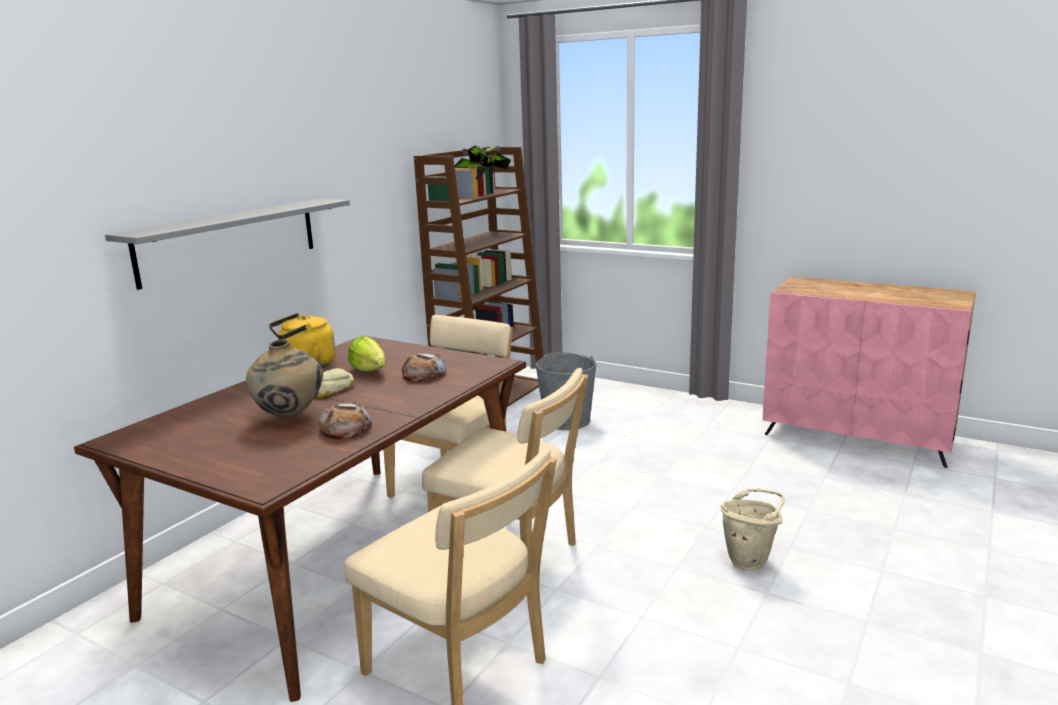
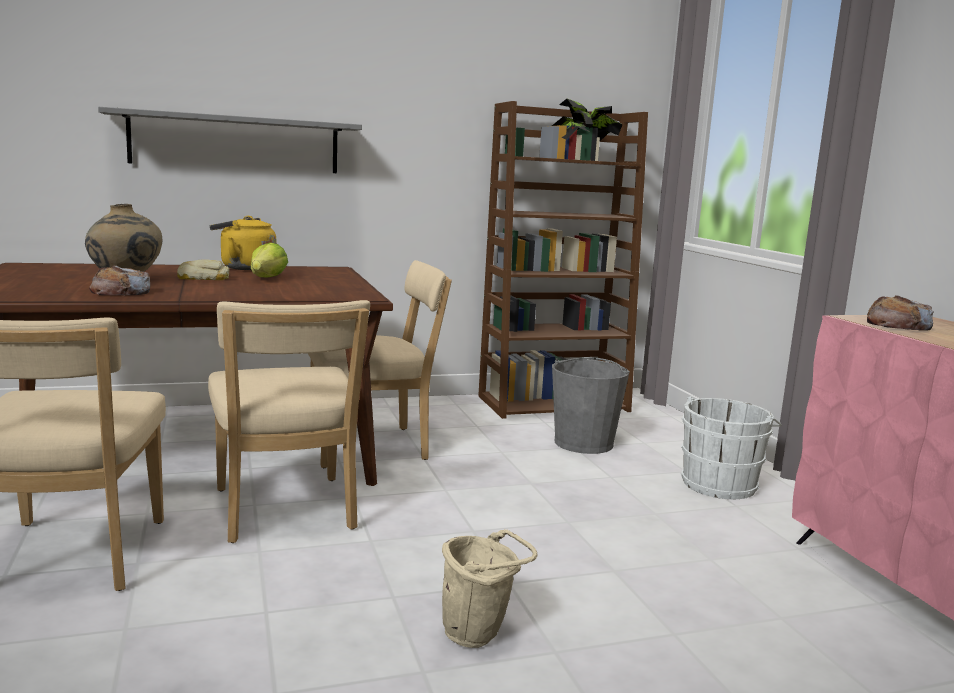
camera: 40 degrees right, 5 degrees down
bread [401,353,446,382] -> bread moved to [867,295,934,331]
none -> white bucket [681,396,782,499]

